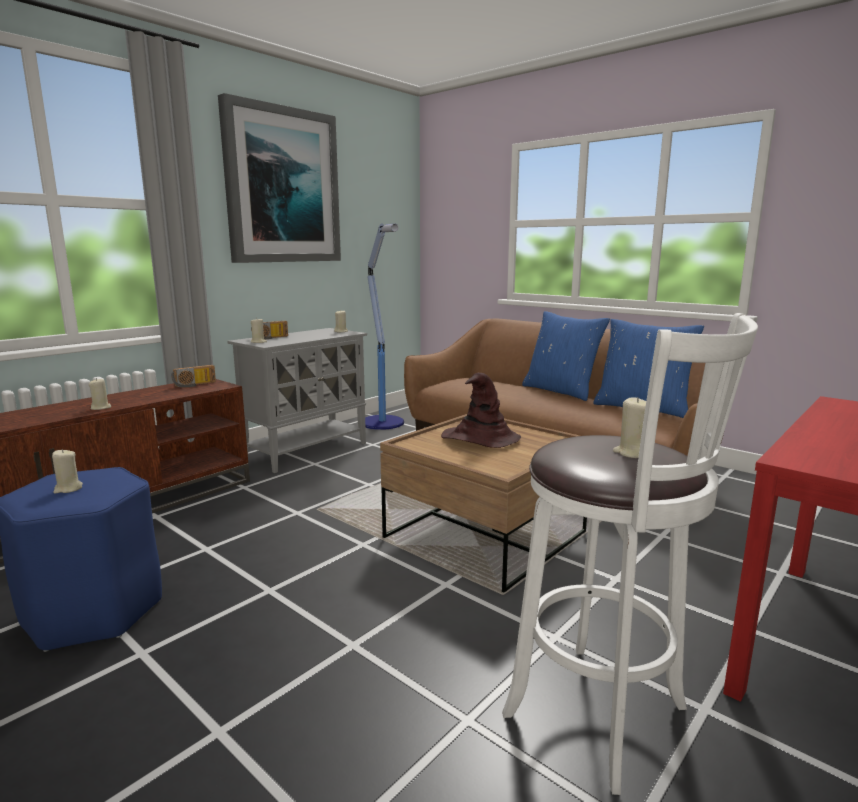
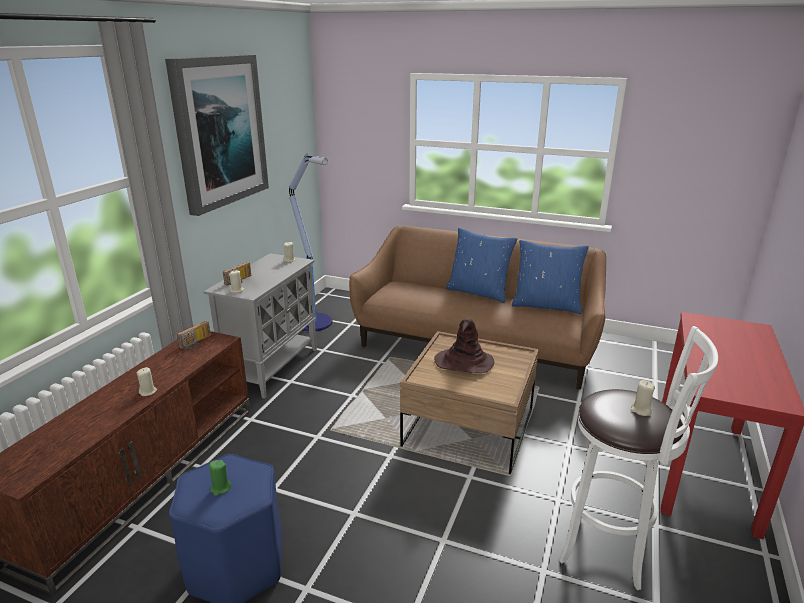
camera: 20 degrees left, 10 degrees up
beige candle [52,449,83,494] -> green candle [209,460,232,496]

